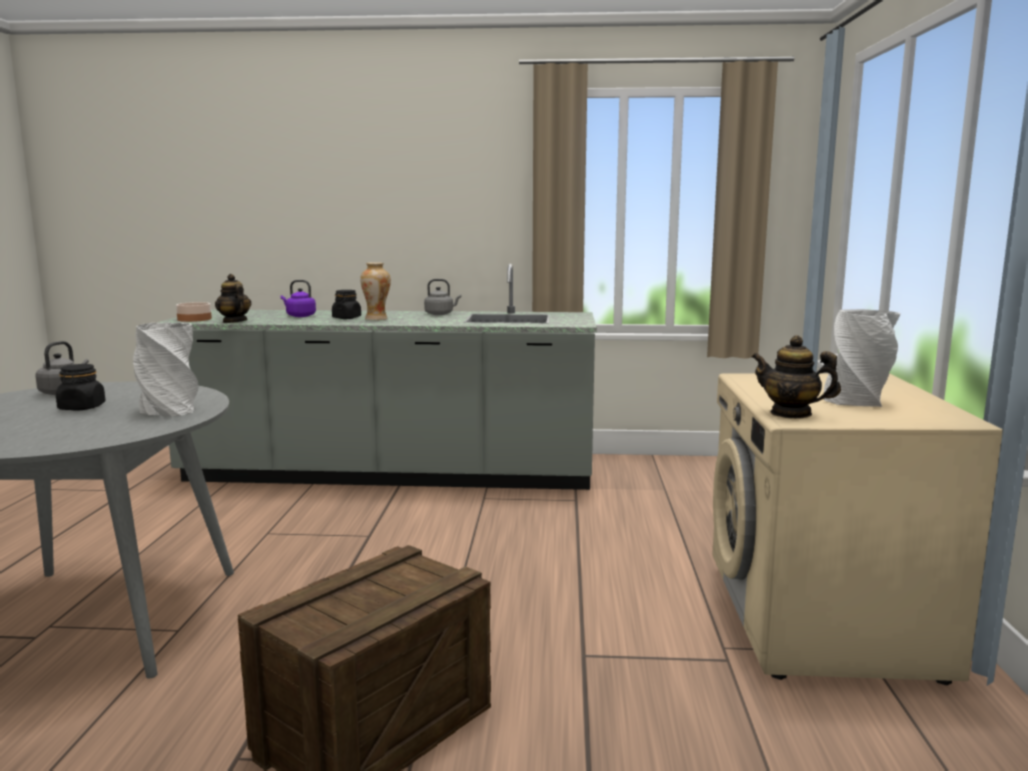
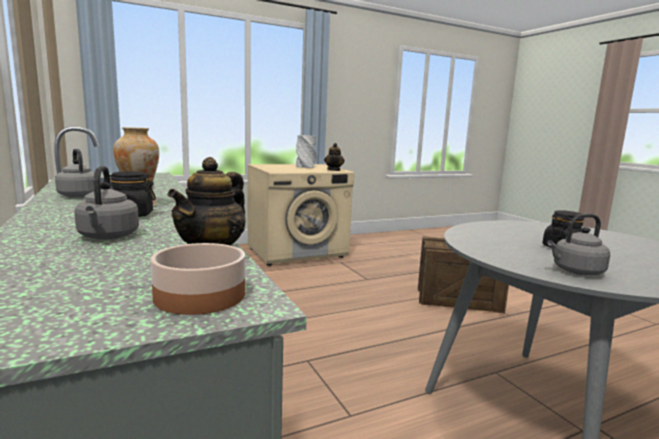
camera: 120 degrees left, 0 degrees up
grey vase [133,323,198,417] -> none
purple kettle [281,280,316,317] -> grey kettle [74,166,139,240]

